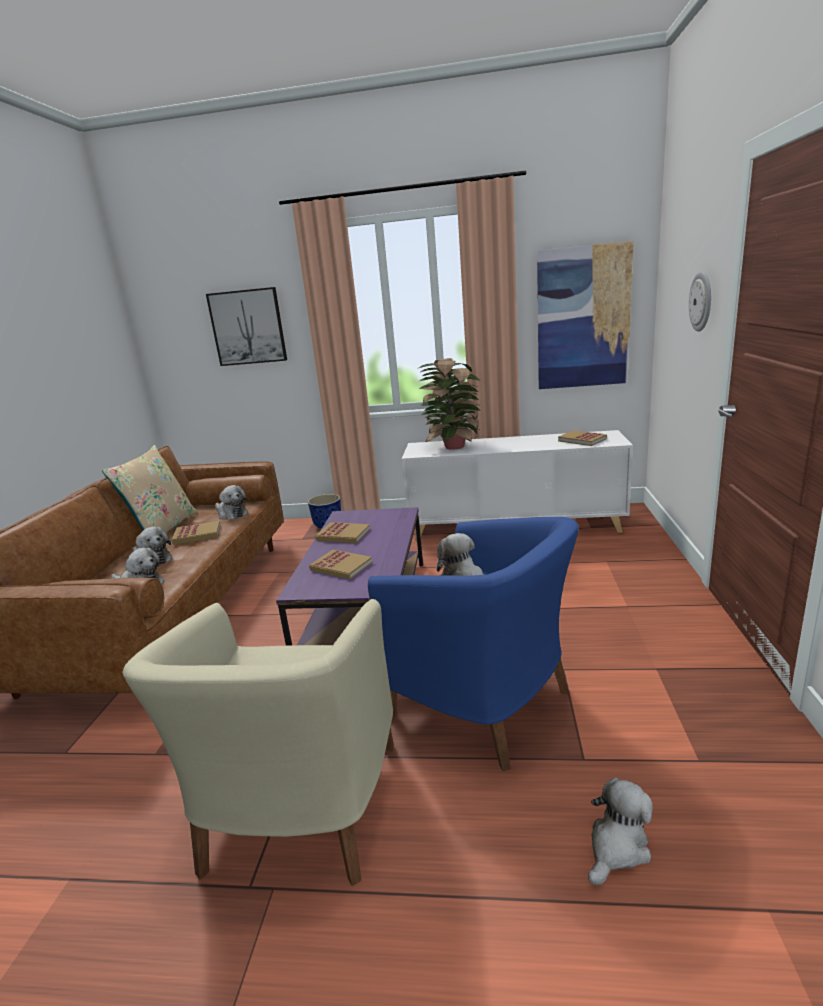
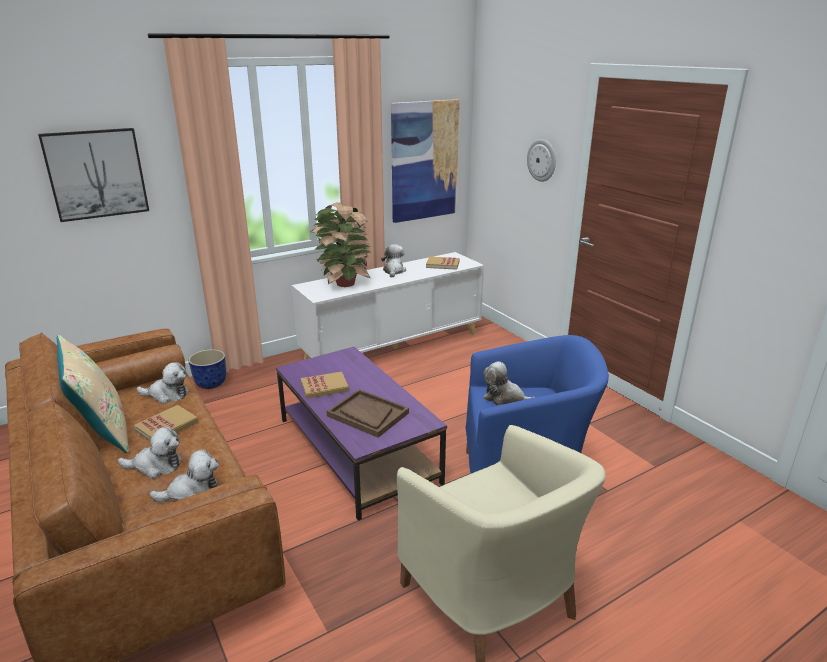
camera: 40 degrees left, 5 degrees up
book [309,550,372,579] -> brown tray [327,389,409,438]
plush toy [588,778,653,885] -> plush toy moved to [381,244,406,278]

